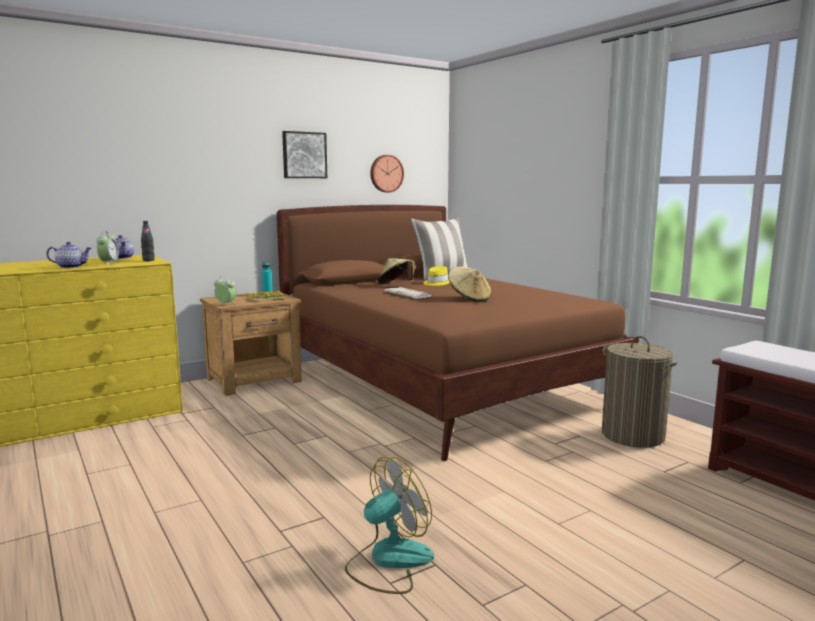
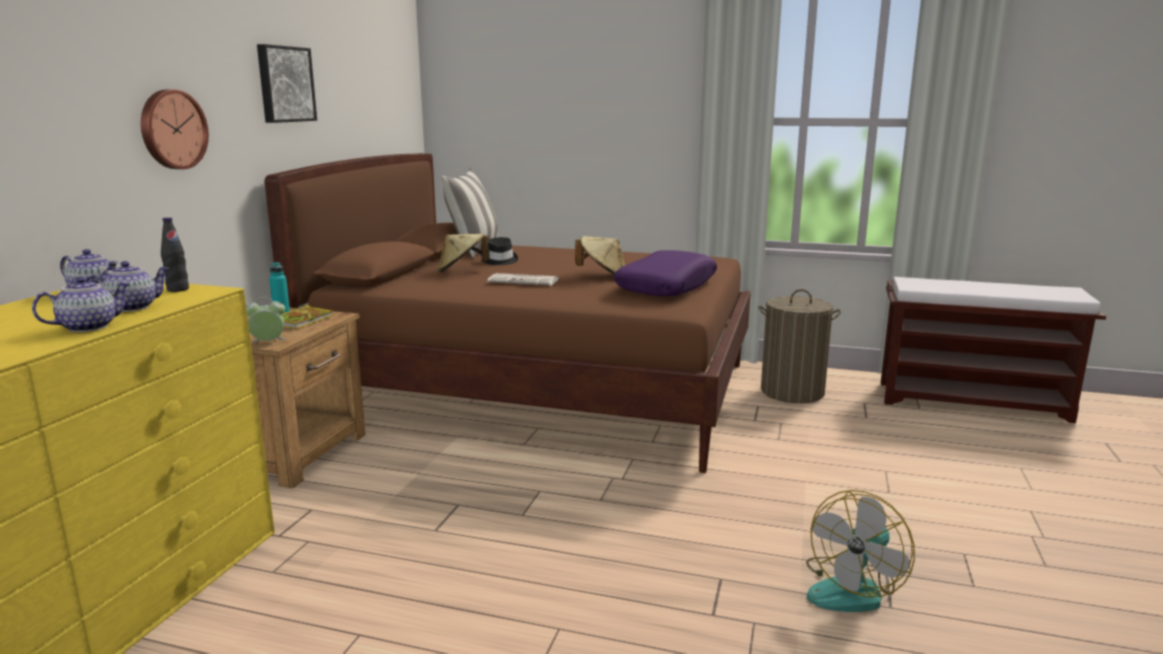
camera: 40 degrees left, 5 degrees up
alarm clock [96,231,120,265] -> teapot [85,261,170,312]
fan [345,457,434,594] -> fan turned 150 degrees counterclockwise [806,490,915,612]
wall clock [370,155,404,192] -> wall clock moved to [141,89,209,169]
yellow hat [423,266,450,286] -> black hat [484,237,518,265]
none -> purple pillow [614,250,717,296]

